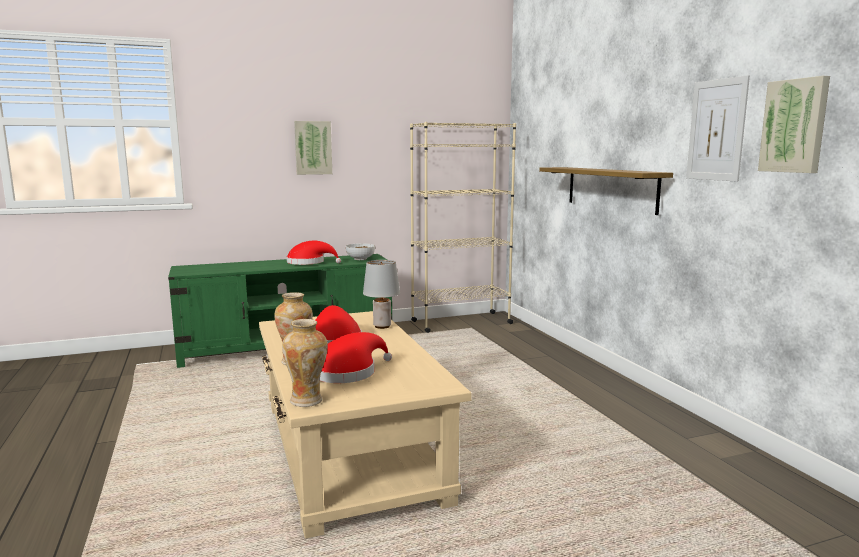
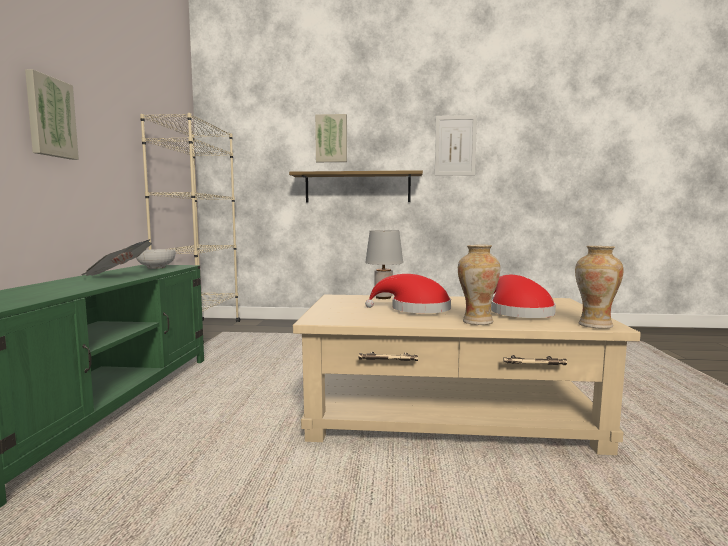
camera: 65 degrees left, 5 degrees down
red hat [287,241,341,265] -> newspaper [82,239,152,276]
picture [758,76,830,173] -> picture moved to [315,114,347,162]

